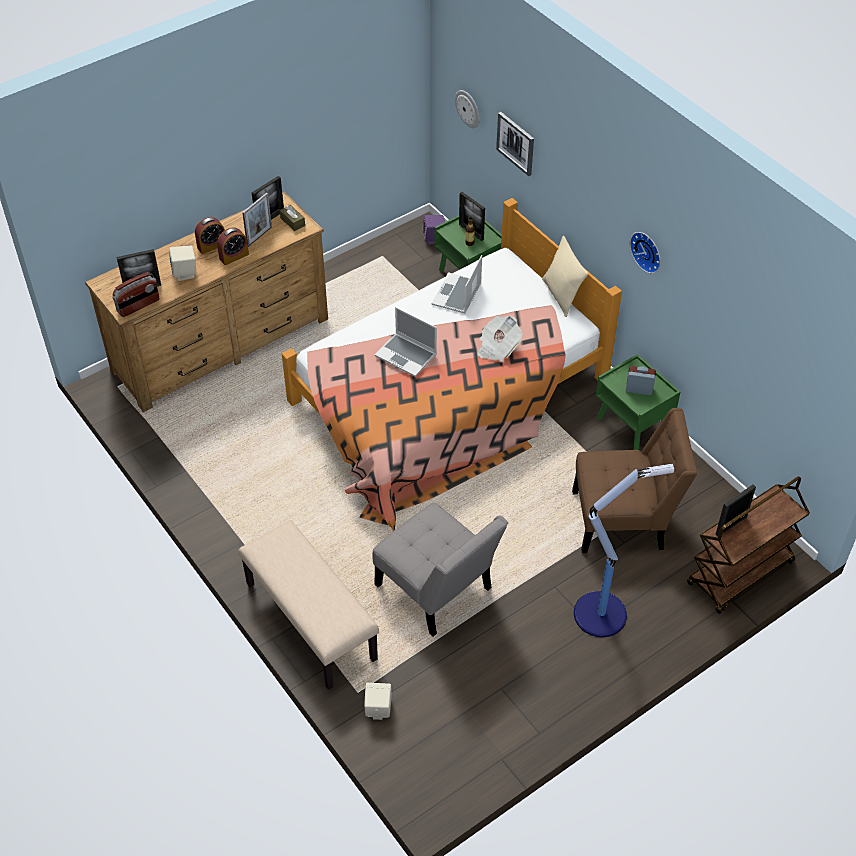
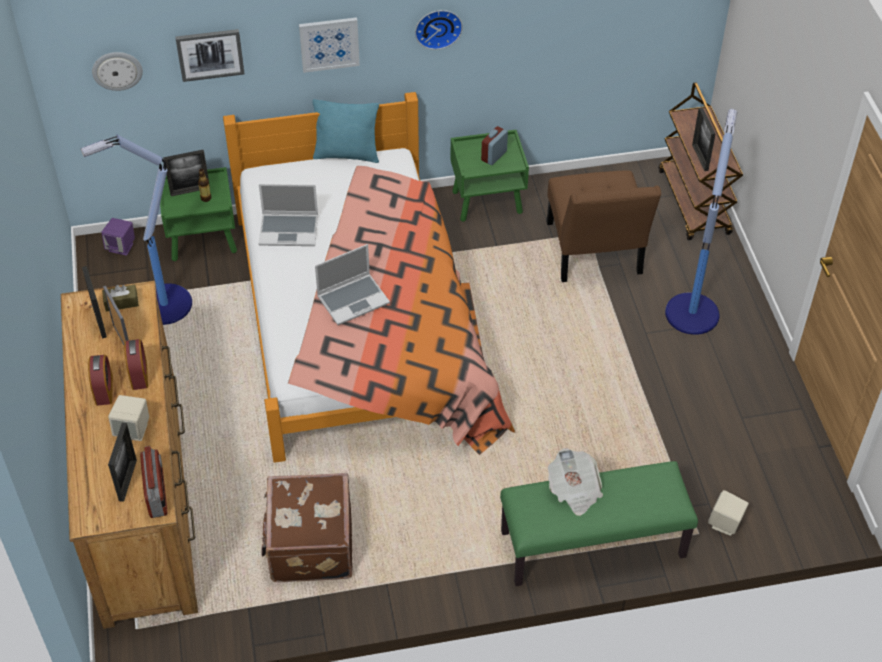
camera: 65 degrees left, 0 degrees up
beige bench [238,520,379,690] -> green bench [500,461,698,586]
grey chair [372,503,508,637] -> none
laptop [432,255,482,314] -> laptop turned 45 degrees counterclockwise [258,184,318,246]
newspaper [477,316,523,362] -> newspaper moved to [548,448,603,516]
beige pillow [542,236,588,317] -> turquoise pillow [312,99,379,163]
brown chair [572,408,698,553] -> brown chair turned 150 degrees clockwise [547,170,661,282]
none -> floor lamp [81,134,192,325]
none -> brown suitcase [261,473,352,582]
none -> picture [299,17,360,73]

